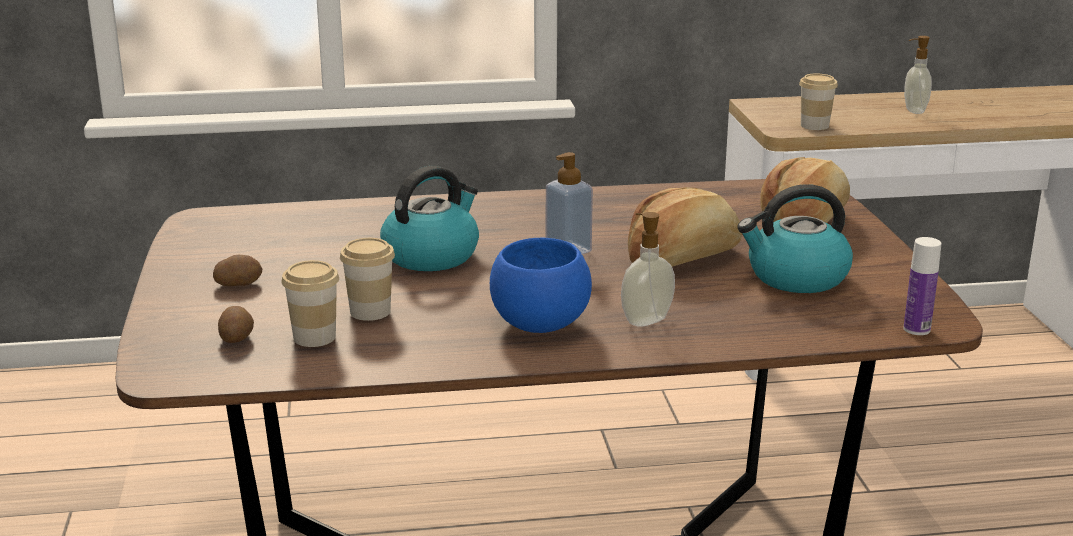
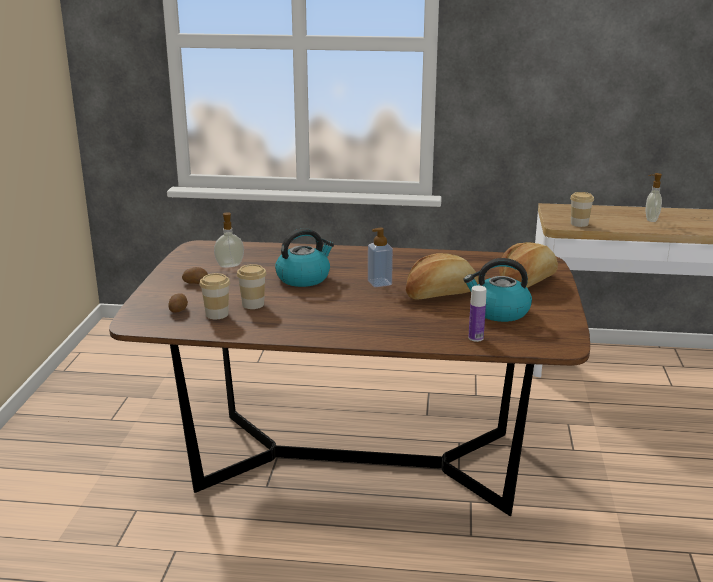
camera: 15 degrees right, 0 degrees up
blue bowl [490,237,592,333] -> none
soap dispenser [621,212,675,327] -> soap dispenser moved to [214,212,244,268]
bottle [904,237,941,335] -> bottle moved to [468,285,486,342]

